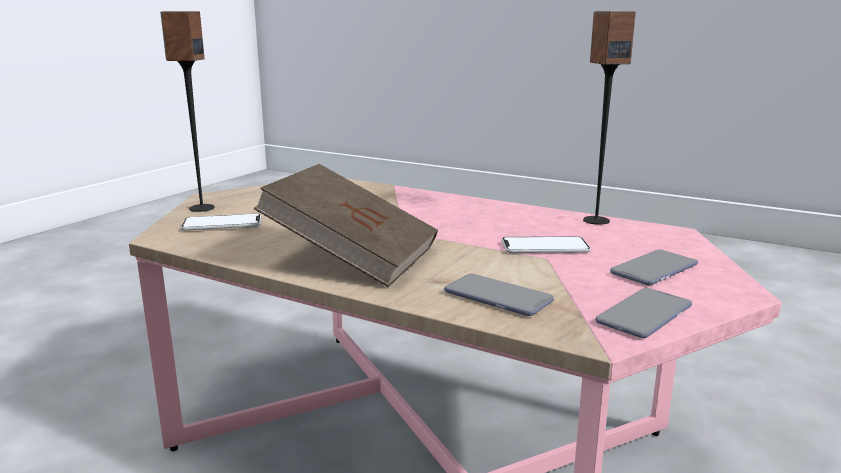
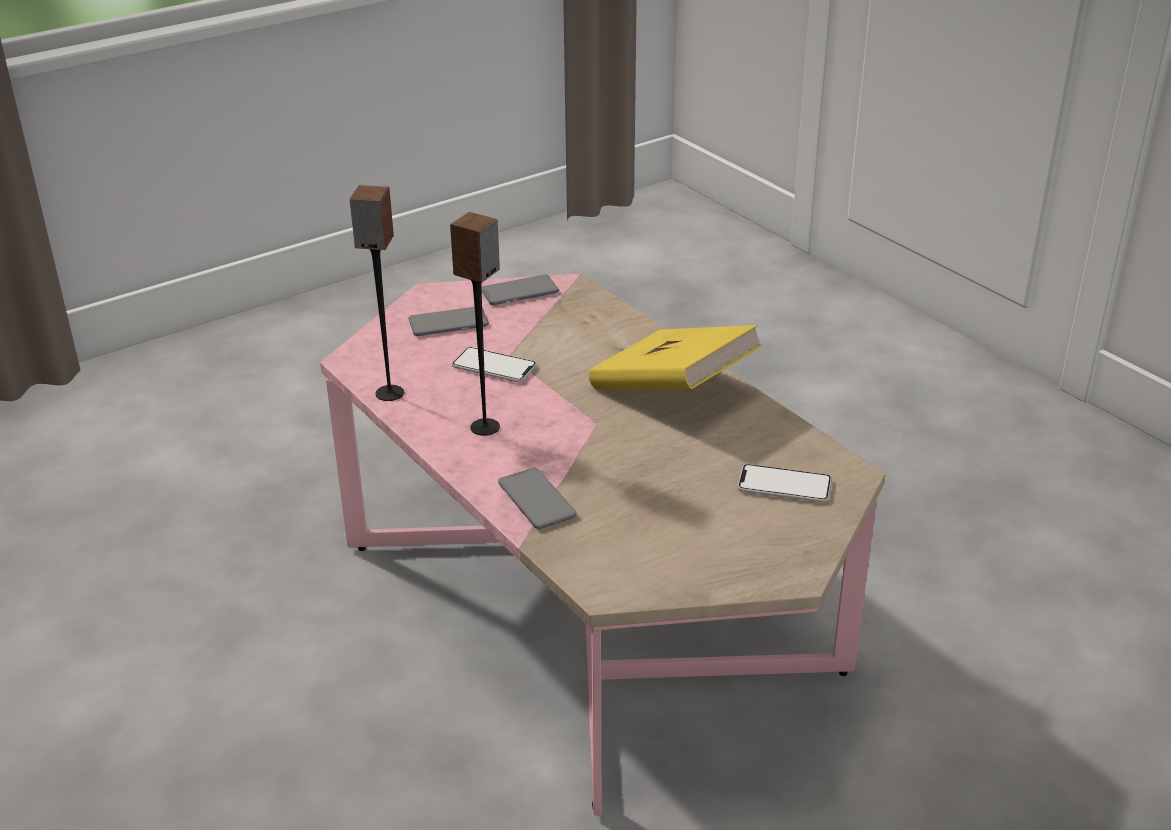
camera: 155 degrees left, 15 degrees up
speaker [160,11,215,212] -> speaker moved to [450,212,500,436]
brown book [254,164,438,287] -> yellow book [589,325,763,390]
phone [444,274,554,316] -> phone moved to [498,468,577,529]

